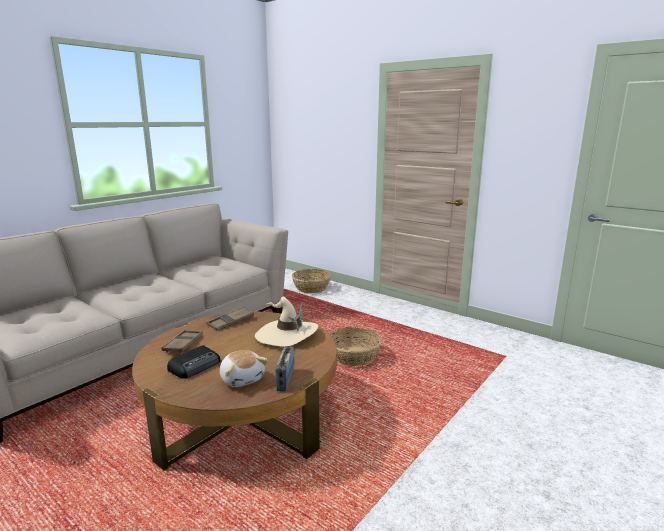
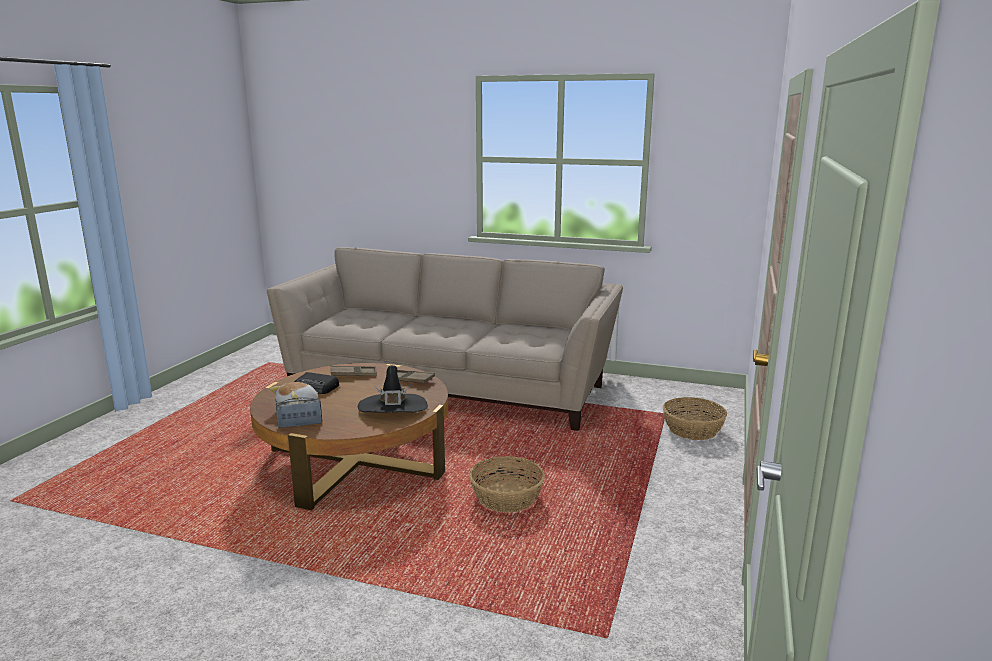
camera: 70 degrees right, 0 degrees up
beige hat [255,297,318,347] -> black hat [358,365,428,413]

